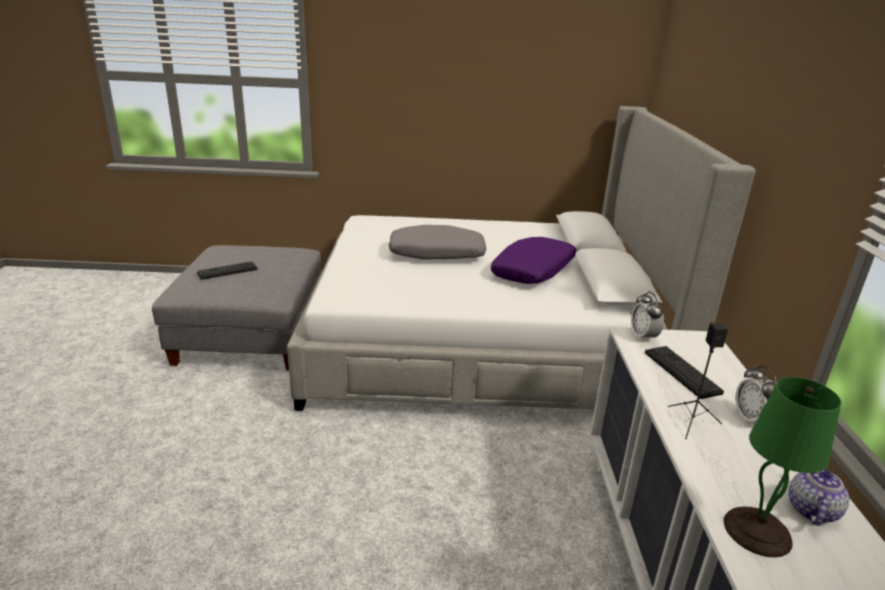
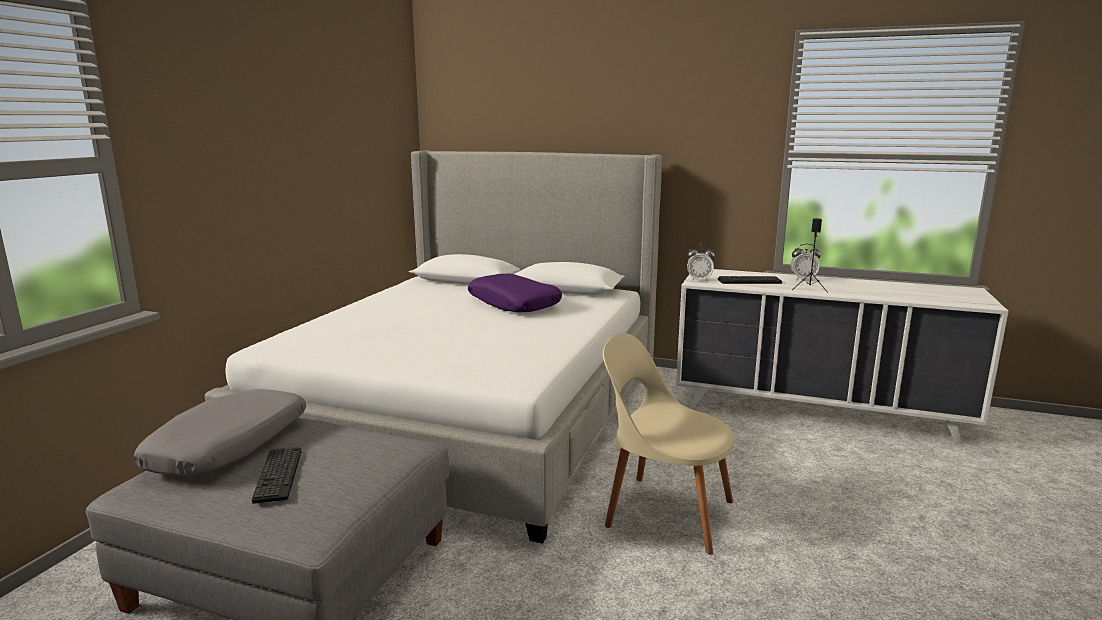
camera: 70 degrees left, 10 degrees down
grey pillow [389,225,486,260] -> grey pillow moved to [134,389,306,476]
green table lamp [724,377,842,557] -> none
teapot [788,466,850,526] -> none
none -> beige chair [603,333,734,554]

